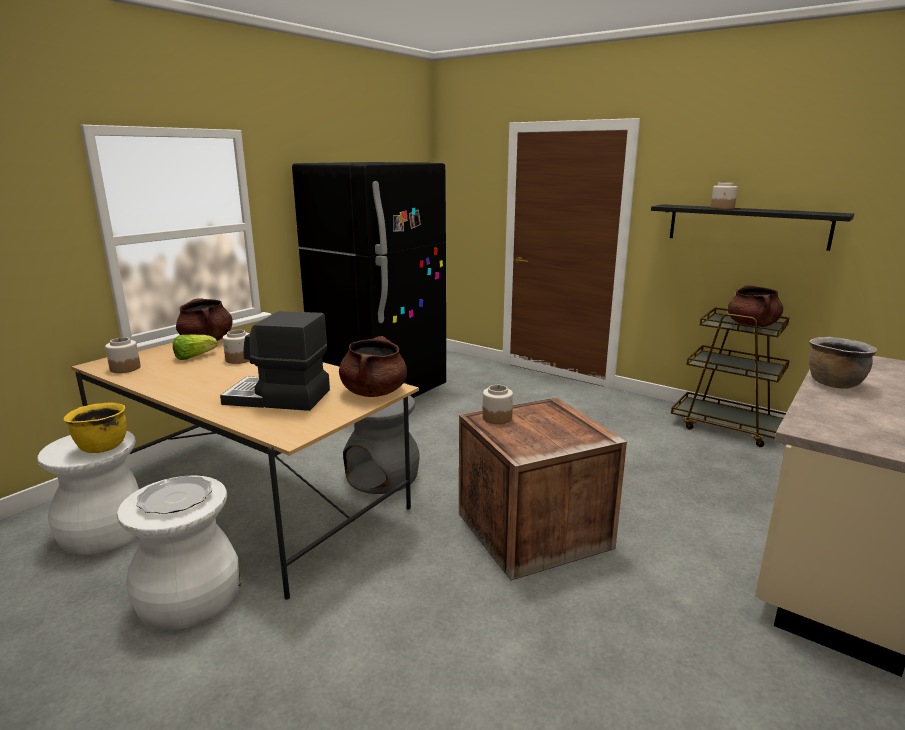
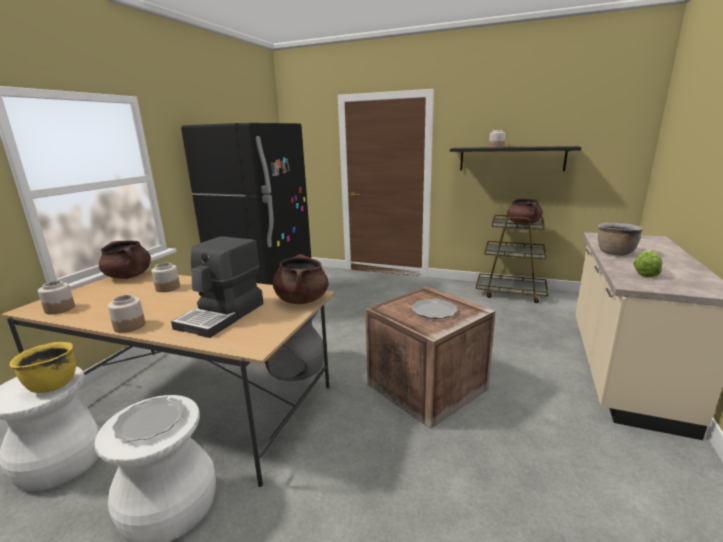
camera: 15 degrees left, 0 degrees up
lettuce [173,335,217,360] -> lettuce moved to [633,251,662,277]
coffee machine [220,311,330,411] -> coffee machine turned 60 degrees counterclockwise [171,236,264,338]
jar [482,385,513,424] -> jar moved to [108,295,145,333]
none -> plate [412,299,458,319]

